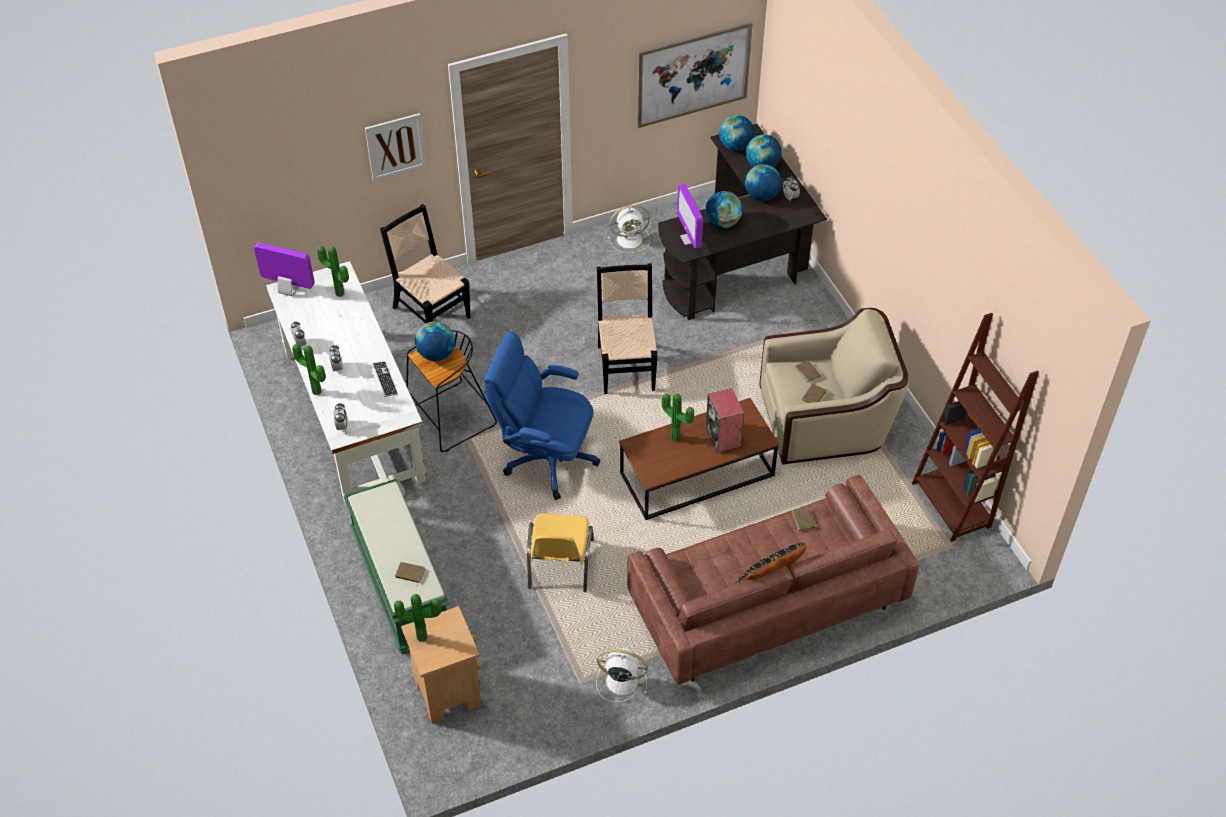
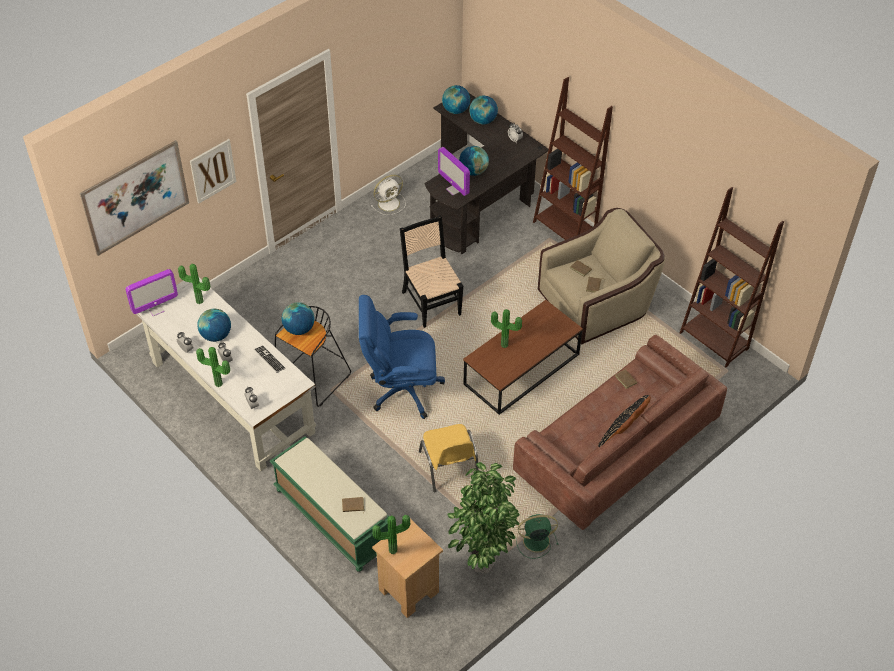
camera: 20 degrees left, 0 degrees up
monitor [254,243,315,296] -> monitor turned 150 degrees clockwise [125,269,178,316]
chair [380,204,471,323] -> none
white fan [596,648,647,702] -> green fan [516,514,558,559]
picture [637,22,753,128] -> picture moved to [80,140,189,256]
speaker [706,388,744,453] -> none
globe [745,164,781,201] -> globe moved to [197,309,231,342]
none -> potted plant [447,462,520,574]
none -> brown bookcase [533,77,613,240]

